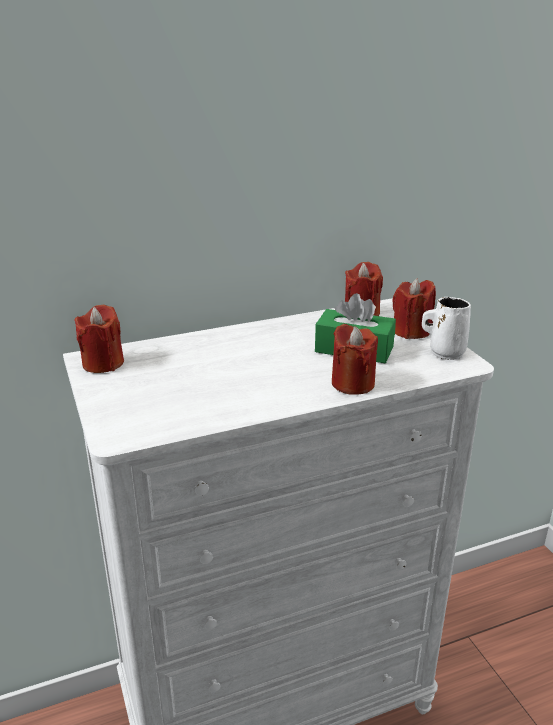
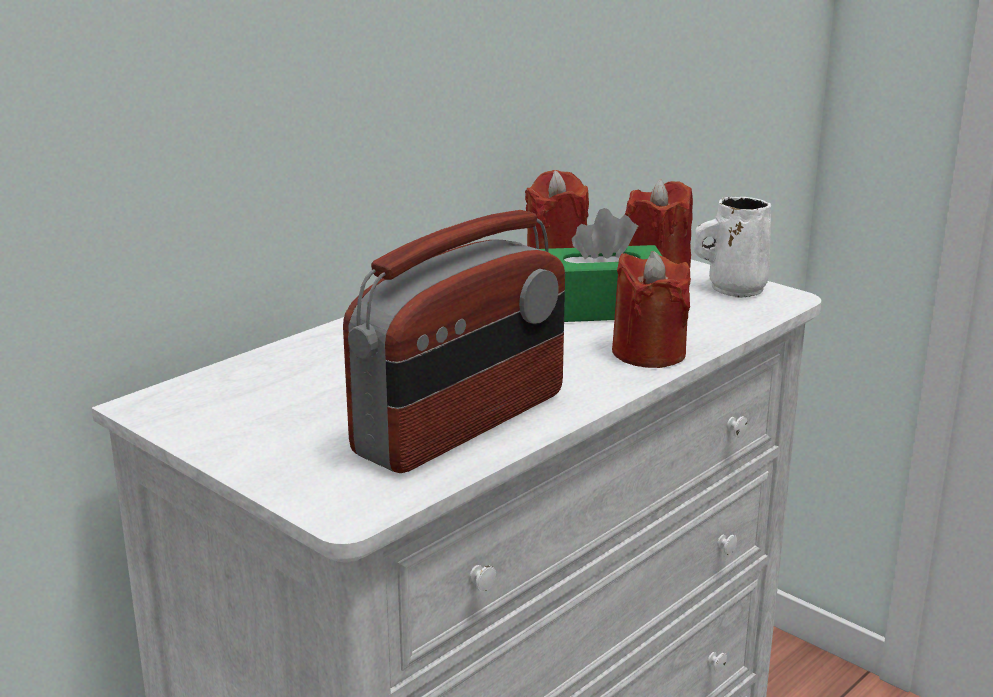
camera: 25 degrees left, 5 degrees down
red candle [75,305,124,373] -> none
none -> radio [343,210,565,473]

